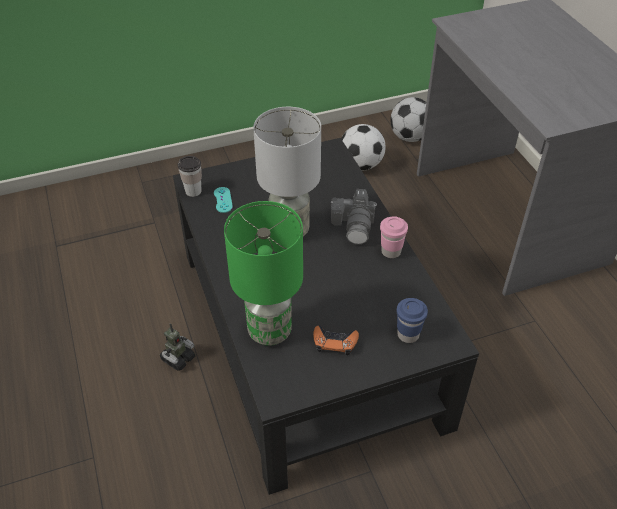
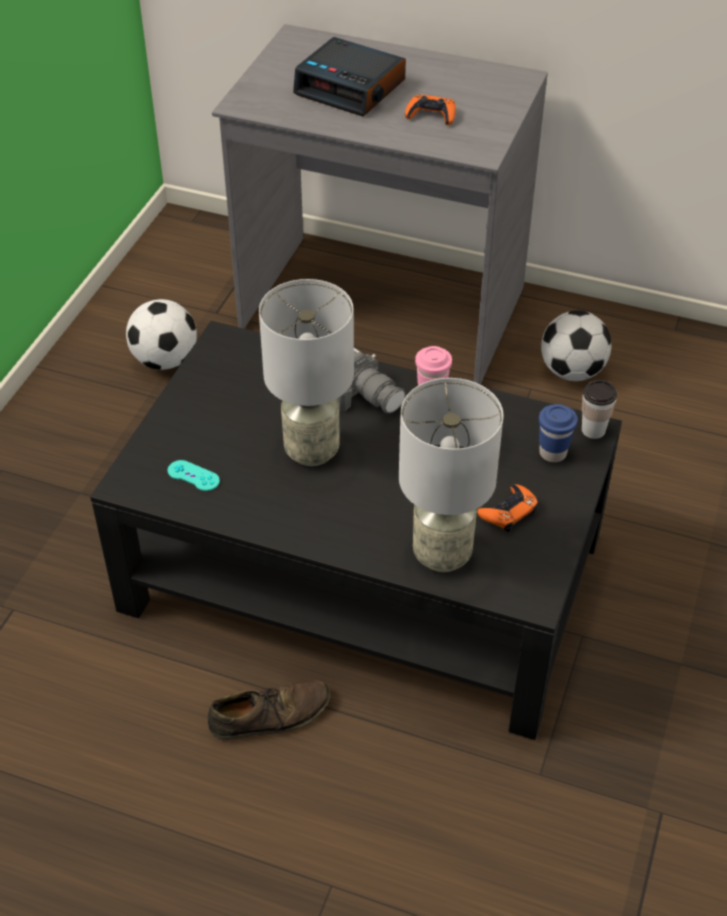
camera: 50 degrees left, 0 degrees up
toy robot [160,324,195,371] -> brown shoe [208,680,330,740]
cup [178,156,202,197] -> cup moved to [582,380,617,439]
green table lamp [224,201,303,346] -> grey table lamp [399,378,504,572]
football [390,97,426,142] -> football moved to [541,310,612,381]
none -> alarm clock [293,37,406,116]
none -> orange game controller [405,94,456,125]

